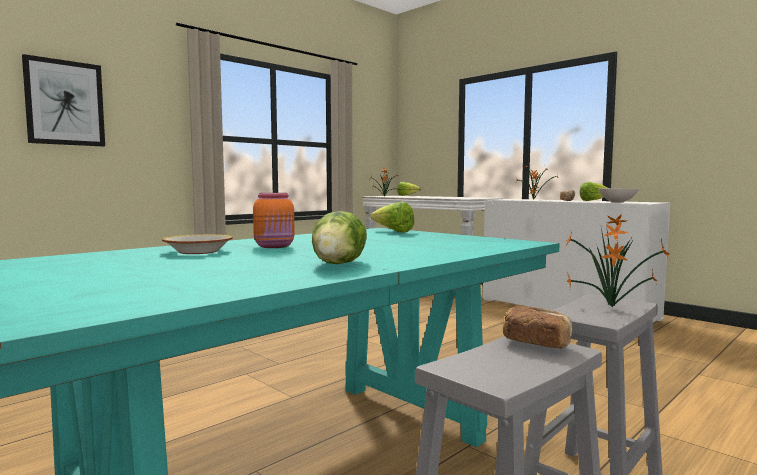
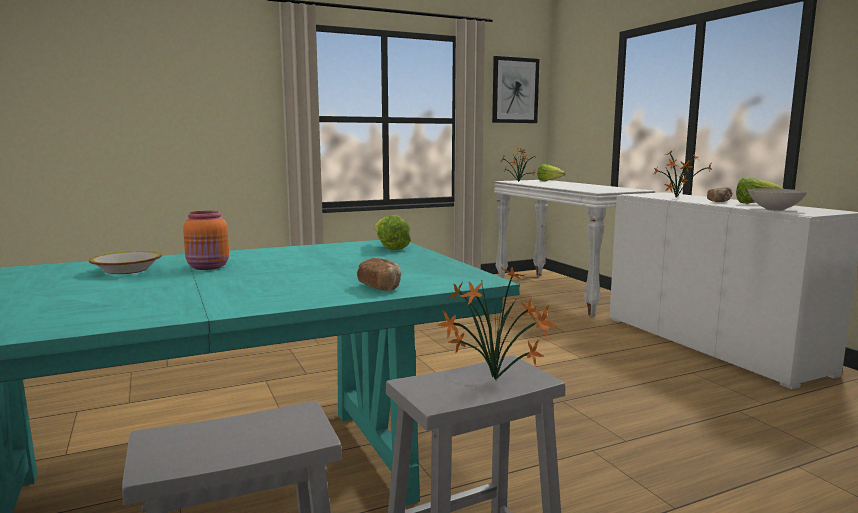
camera: 20 degrees right, 5 degrees up
picture [22,54,105,147] -> picture moved to [492,56,539,123]
lettuce [312,211,367,264] -> none
bread [503,306,573,348] -> bread moved to [357,258,402,291]

